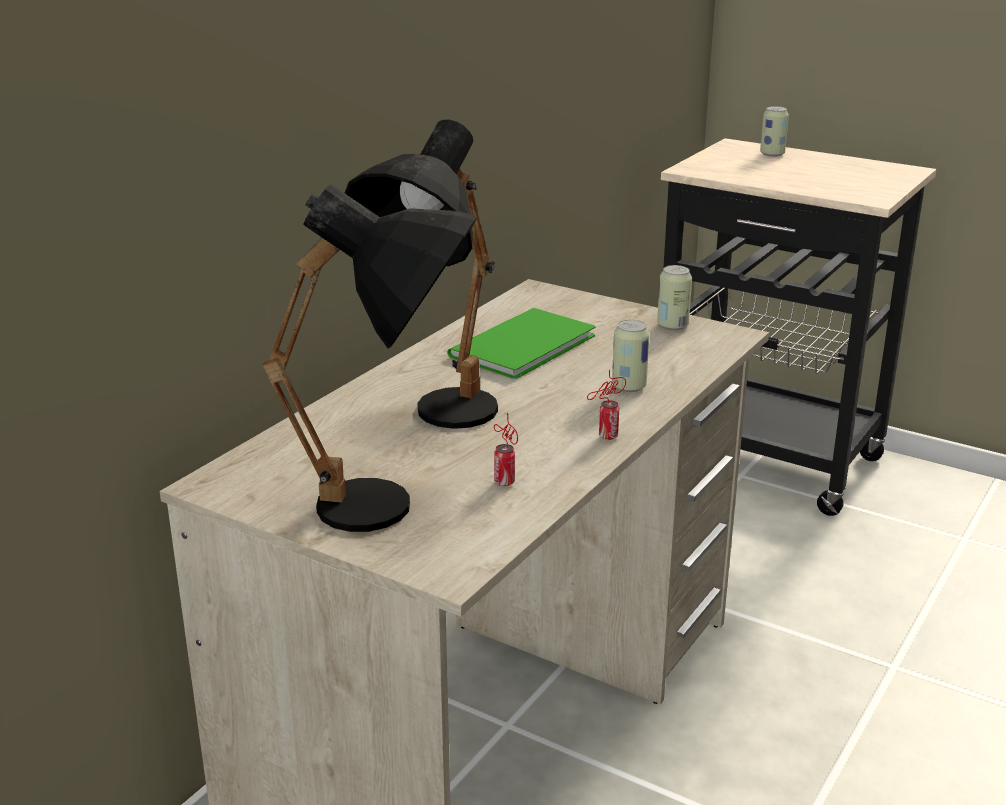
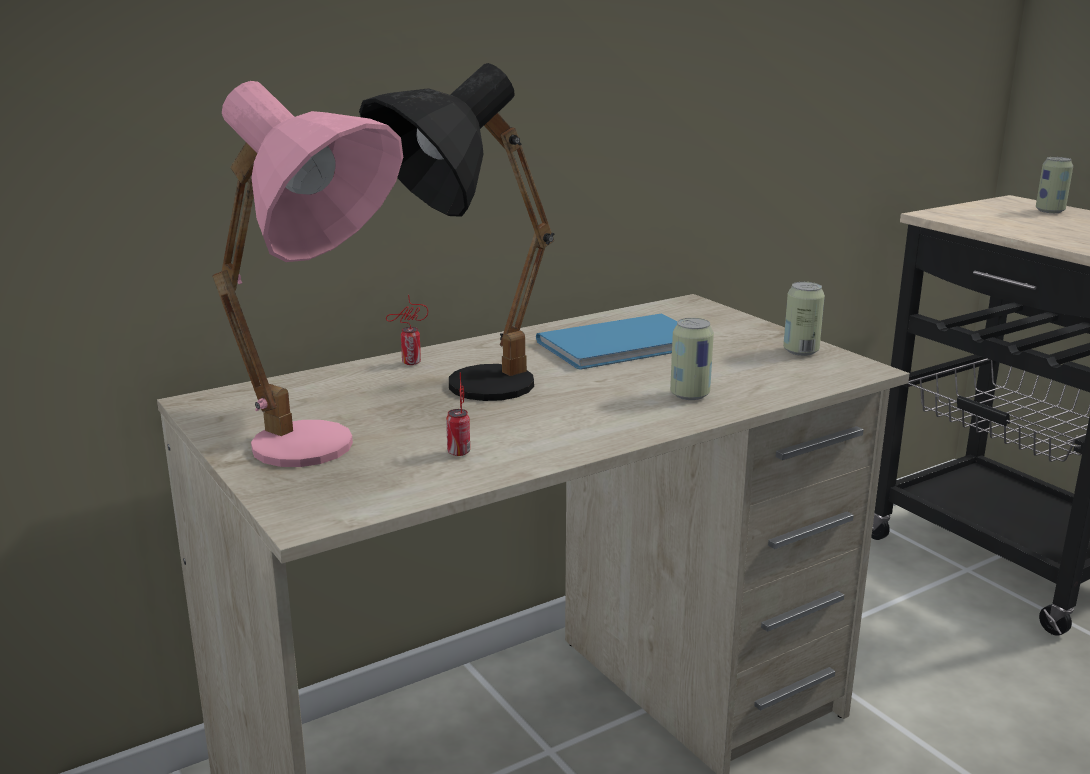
camera: 25 degrees right, 5 degrees down
black table lamp [262,184,477,532] -> pink table lamp [212,81,403,467]
green book [447,308,595,379] -> blue book [536,313,678,369]
can [587,370,626,440] -> can moved to [386,295,428,365]

